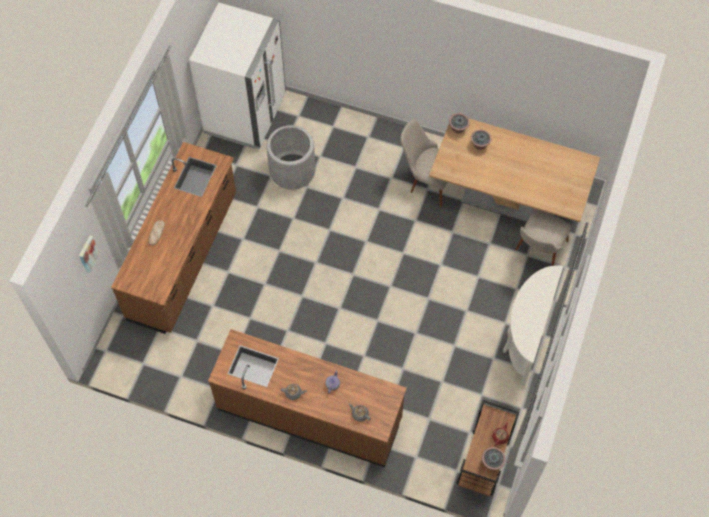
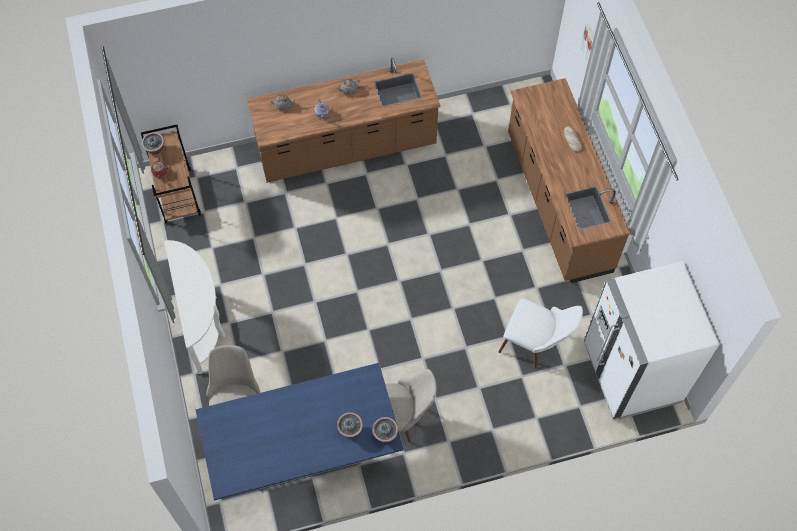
camera: 145 degrees right, 0 degrees up
grey planter [266,125,315,190] -> white chair [499,298,583,368]
beige dining table [429,114,600,222] -> blue dining table [195,363,404,501]

